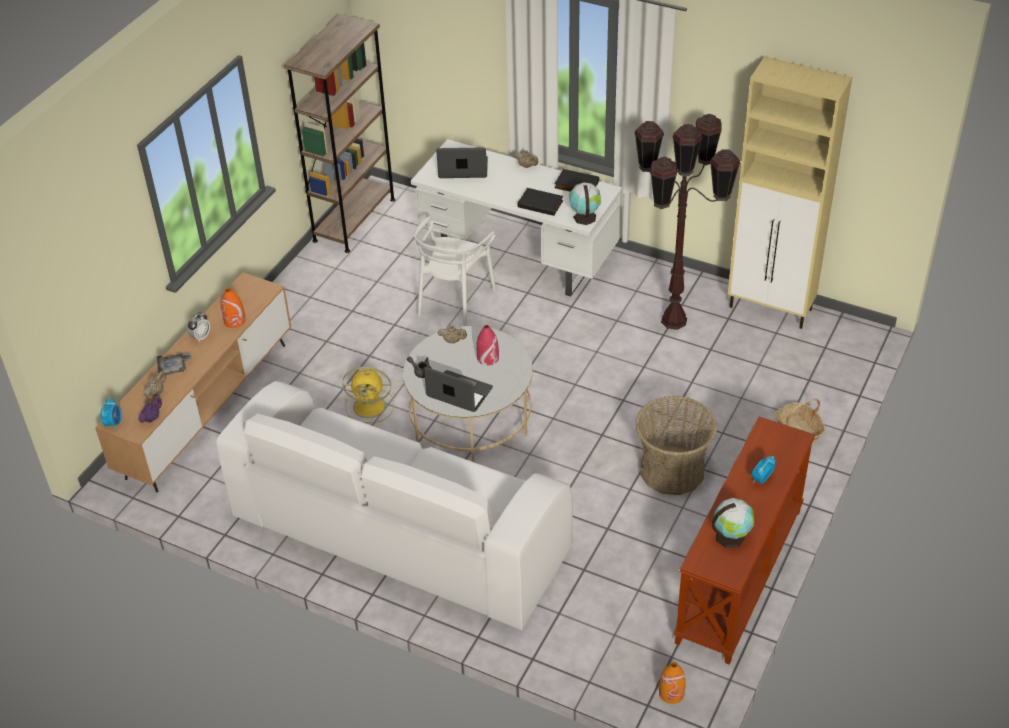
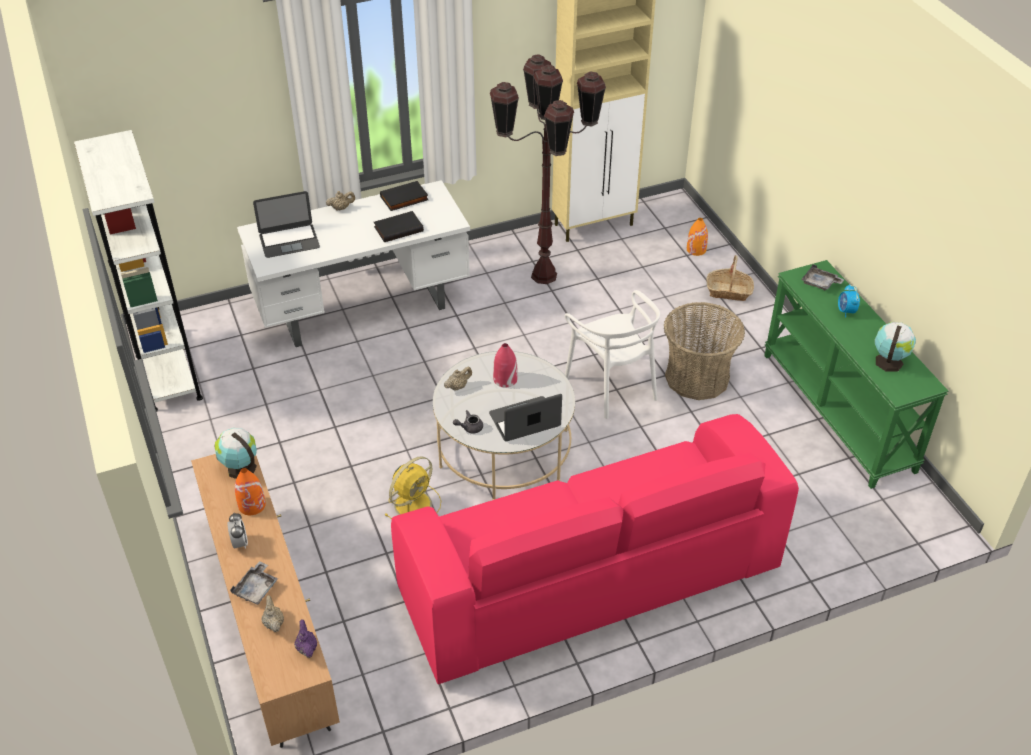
camera: 50 degrees left, 0 degrees up
alarm clock [100,398,122,431] -> none
white sofa [216,381,573,630] -> pink sofa [391,414,799,684]
brown bookcase [284,14,395,253] -> white bookcase [74,130,203,412]
white chair [414,217,496,326] -> white chair moved to [565,290,660,419]
laptop [436,147,488,178] -> laptop turned 150 degrees counterclockwise [253,191,320,258]
globe [569,182,601,225] -> globe moved to [215,428,257,479]
orange vase [659,662,686,704] -> orange vase moved to [687,218,708,256]
brown console table [674,416,815,665] -> green console table [764,260,948,489]
none -> grey tray [801,264,844,290]

